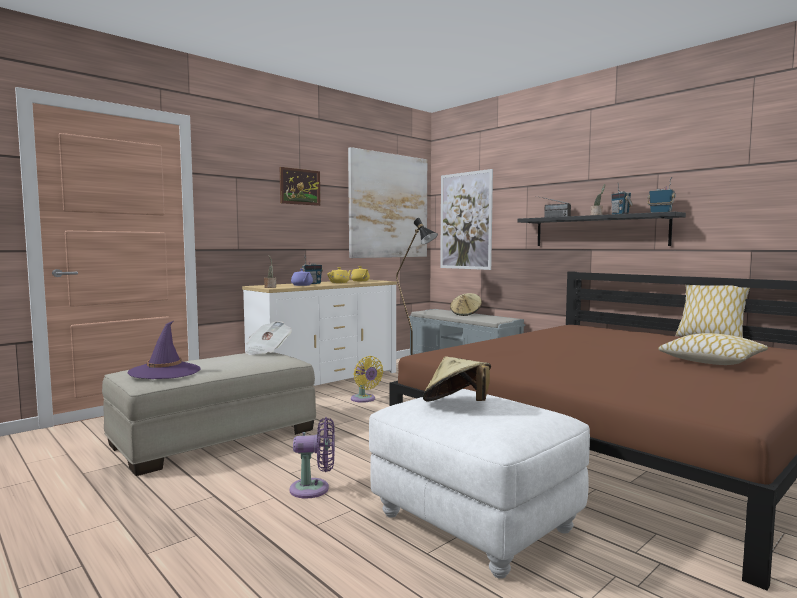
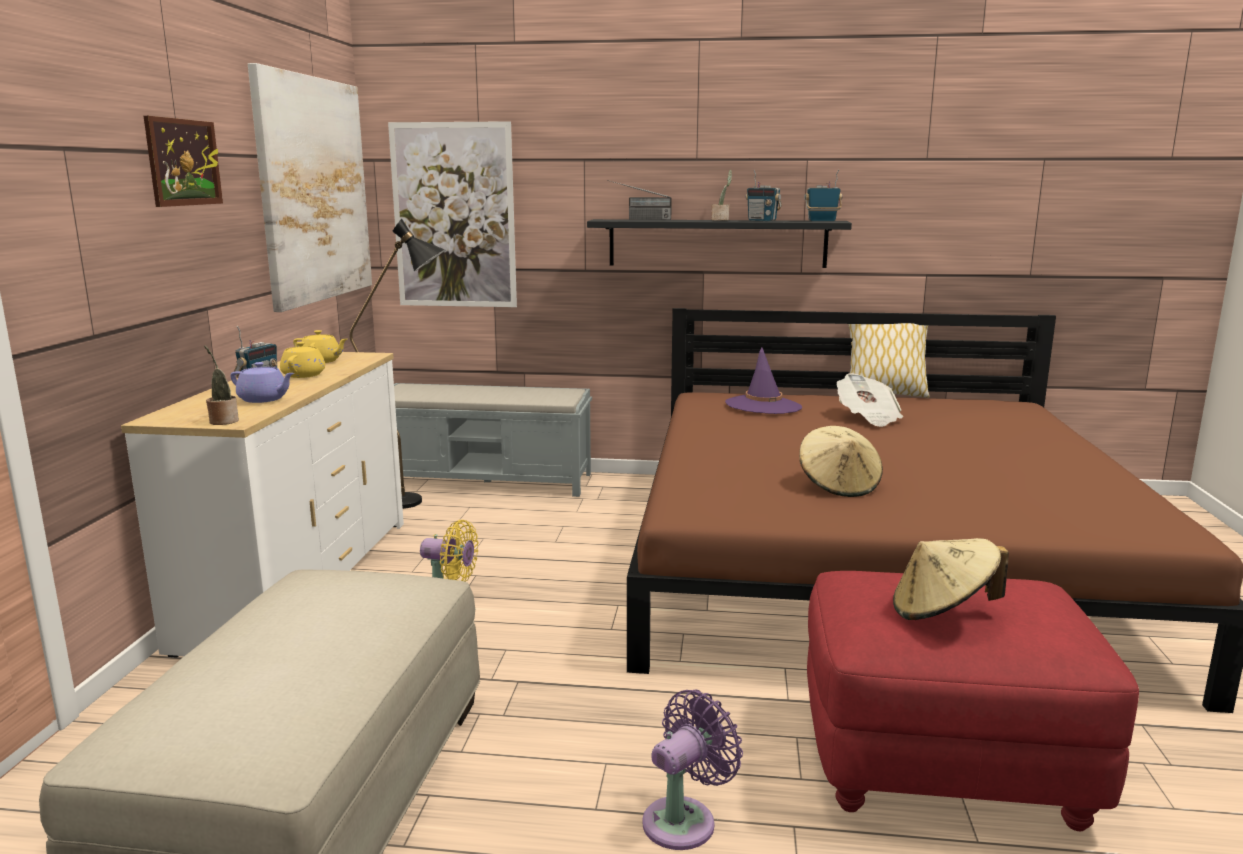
camera: 40 degrees left, 10 degrees up
purple hat [127,321,201,379] -> purple hat moved to [725,348,802,414]
newspaper [245,321,292,355] -> newspaper moved to [836,373,903,427]
white ottoman [369,389,590,579] -> red ottoman [807,571,1139,831]
beige hat [450,293,482,316] -> beige hat moved to [799,426,883,497]
pillow [658,333,768,365] -> none

